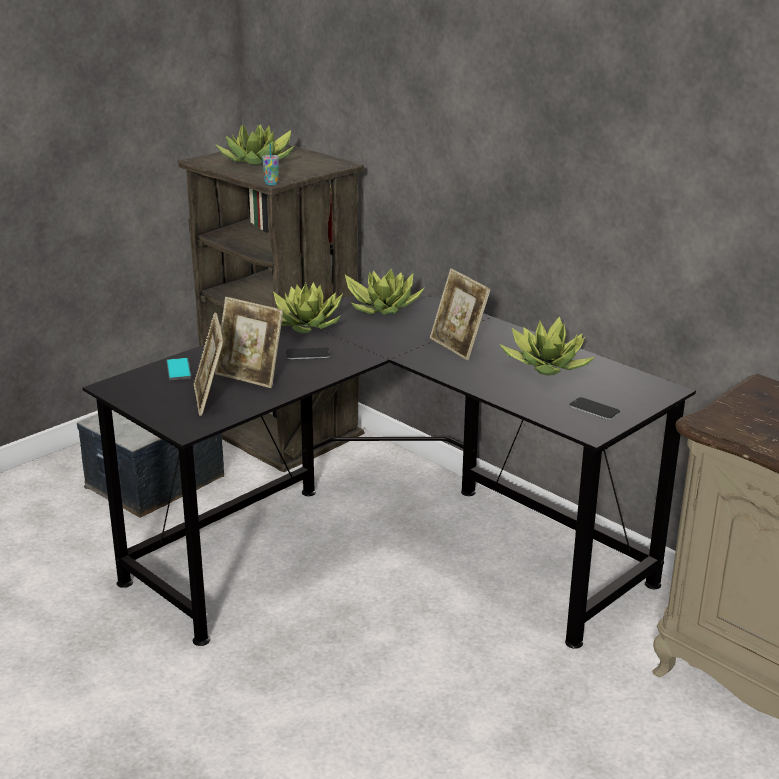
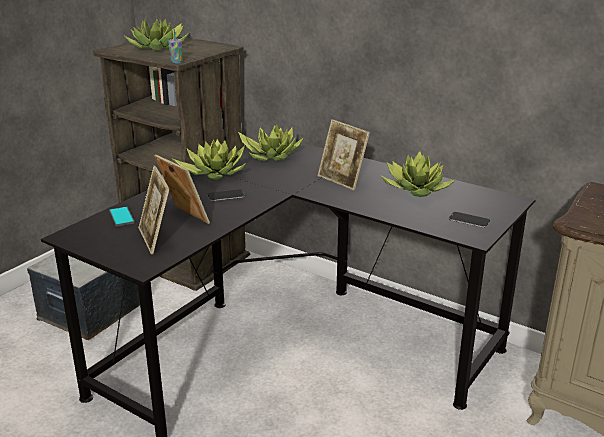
camera: 10 degrees left, 0 degrees up
picture frame [215,297,283,388] -> picture frame turned 150 degrees counterclockwise [154,154,210,224]

